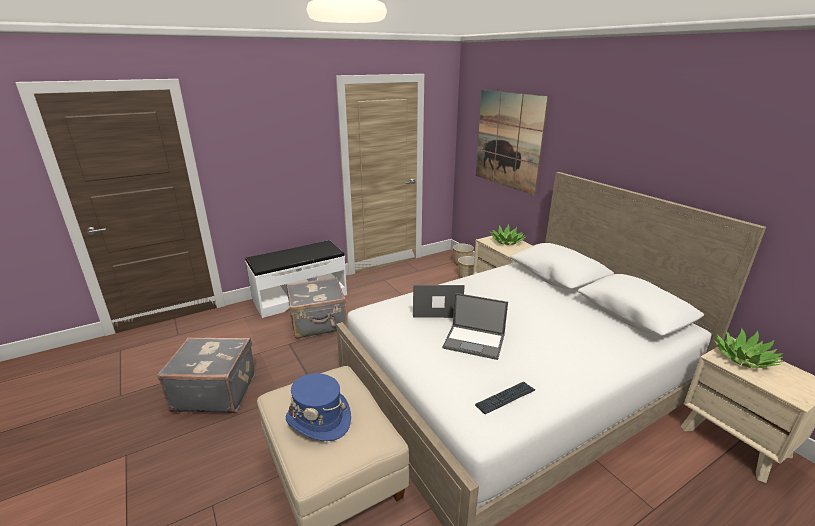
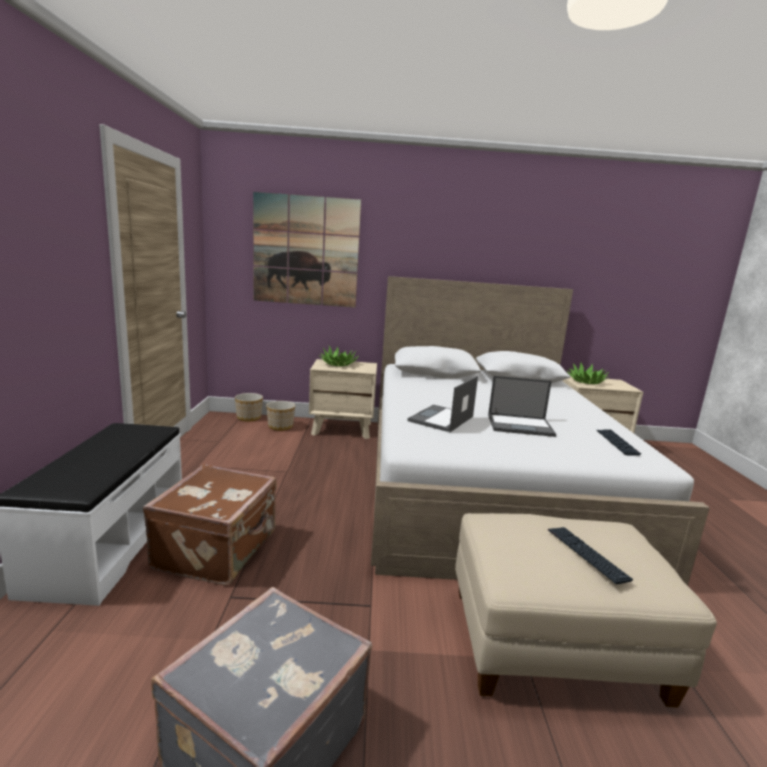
camera: 60 degrees left, 10 degrees down
grey suitcase [286,277,347,339] -> brown suitcase [143,464,277,585]
blue hat [286,373,351,441] -> keyboard [548,527,633,585]
laptop [443,293,508,360] -> laptop turned 45 degrees clockwise [488,376,556,437]

